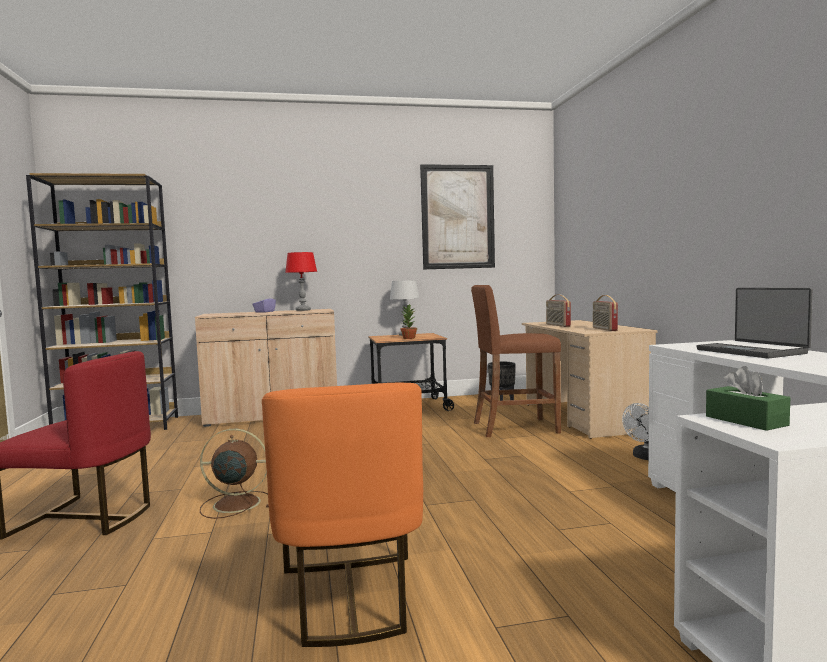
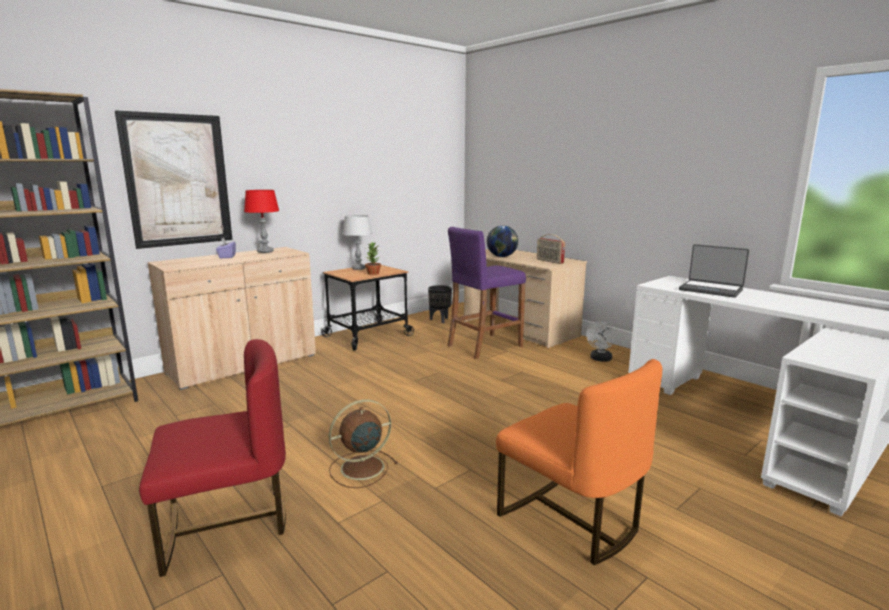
camera: 30 degrees left, 10 degrees up
picture [420,164,495,269] -> picture moved to [115,110,232,249]
brown stool [471,285,561,437] -> purple stool [447,227,526,359]
radio [546,294,571,327] -> globe [487,226,518,257]
green tissue box [706,366,790,431] -> none

